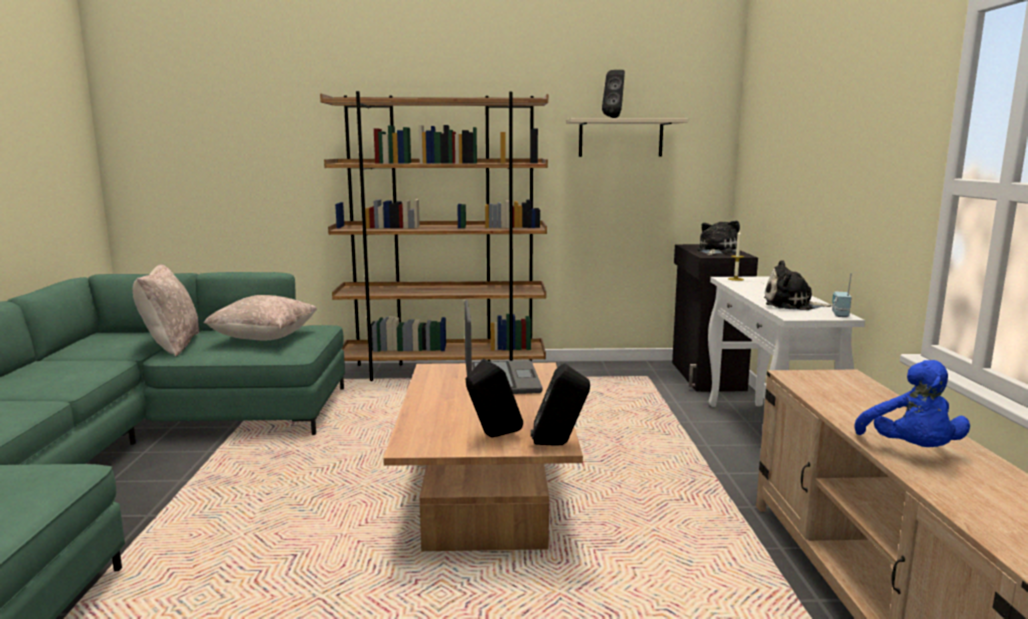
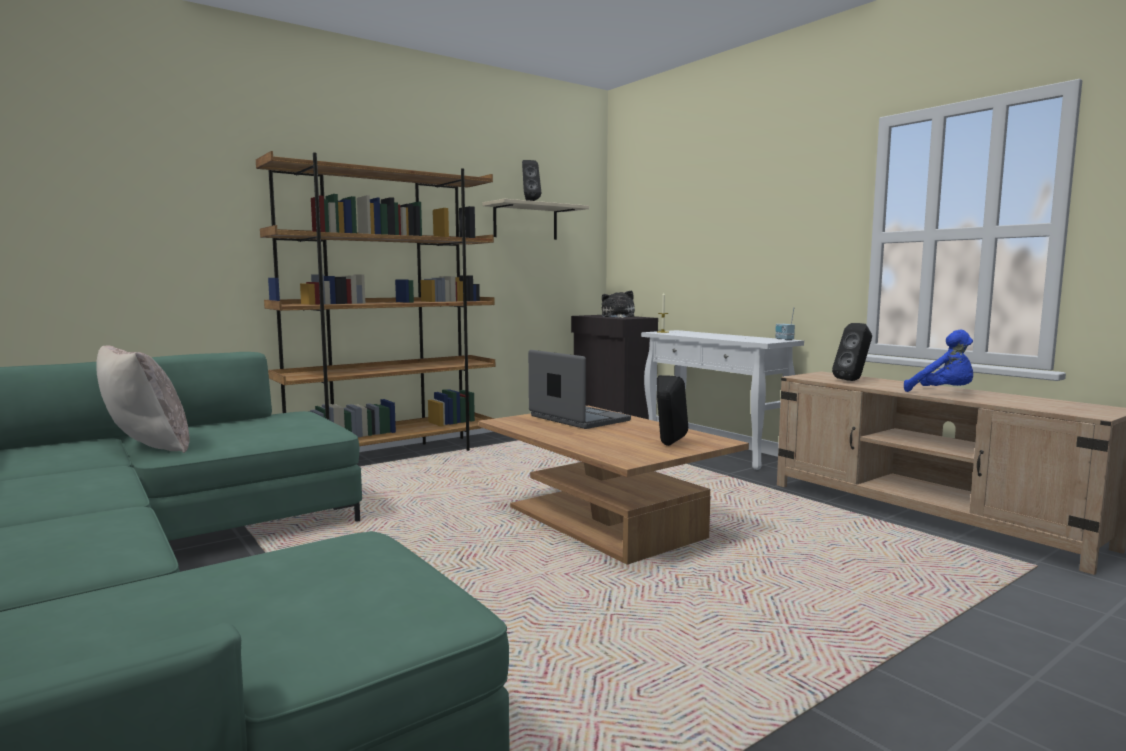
camera: 35 degrees left, 5 degrees down
beige pillow [203,295,317,340] -> none
black speaker [531,363,590,446] -> black speaker moved to [832,323,872,381]
plush toy [764,260,832,310] -> none

